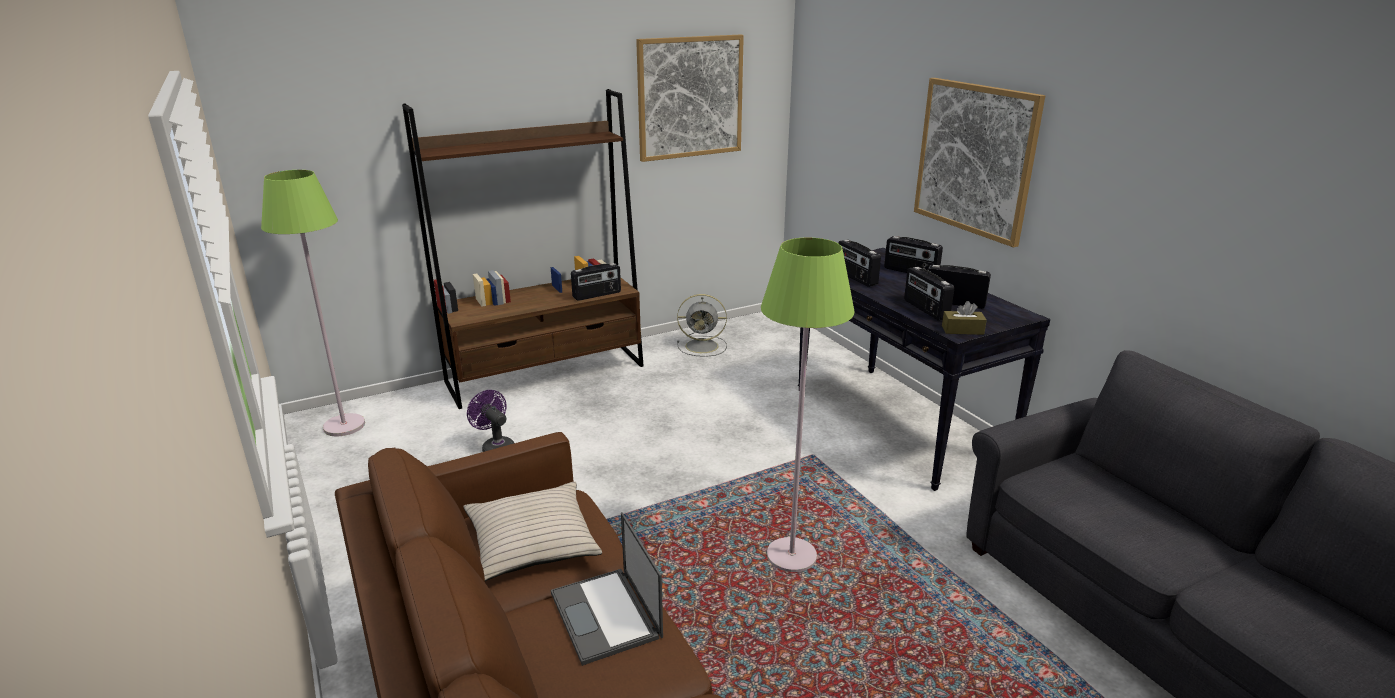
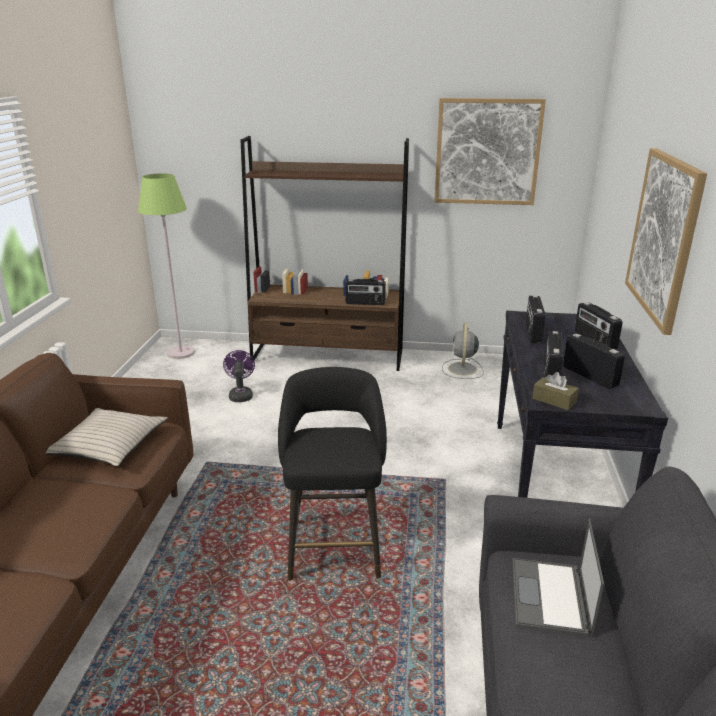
camera: 35 degrees right, 0 degrees up
laptop [551,512,663,666] -> laptop moved to [512,519,604,638]
grey fan [677,294,727,357] -> grey fan turned 60 degrees clockwise [442,323,484,379]
green floor lamp [761,237,855,572] -> black stool [278,367,387,581]

